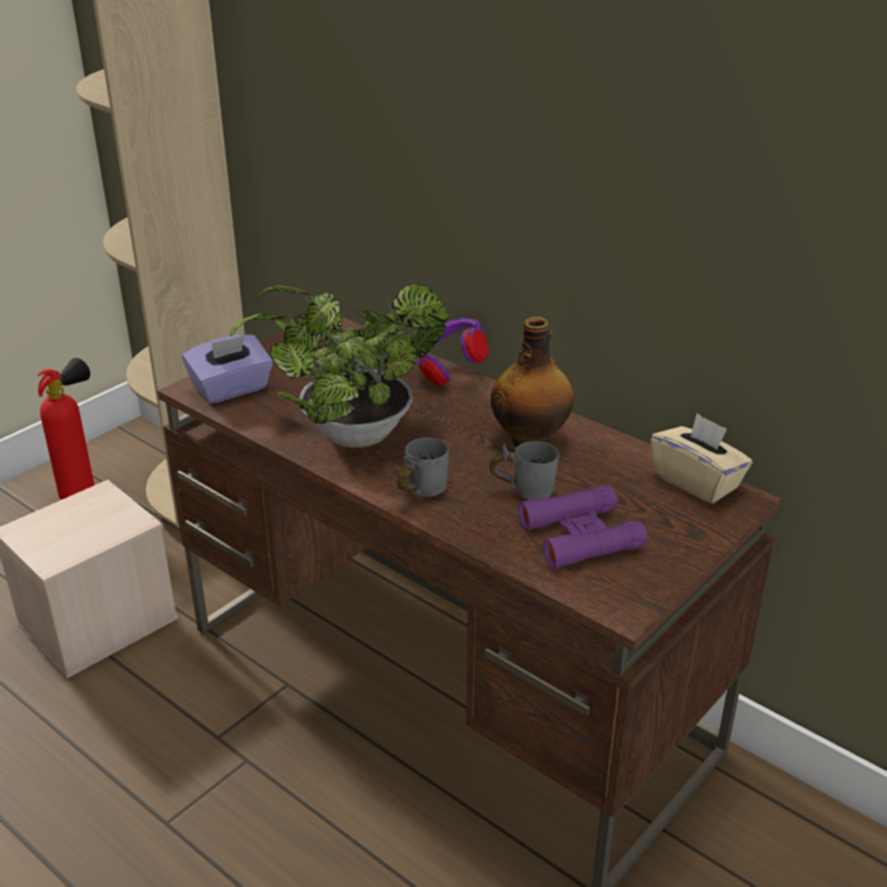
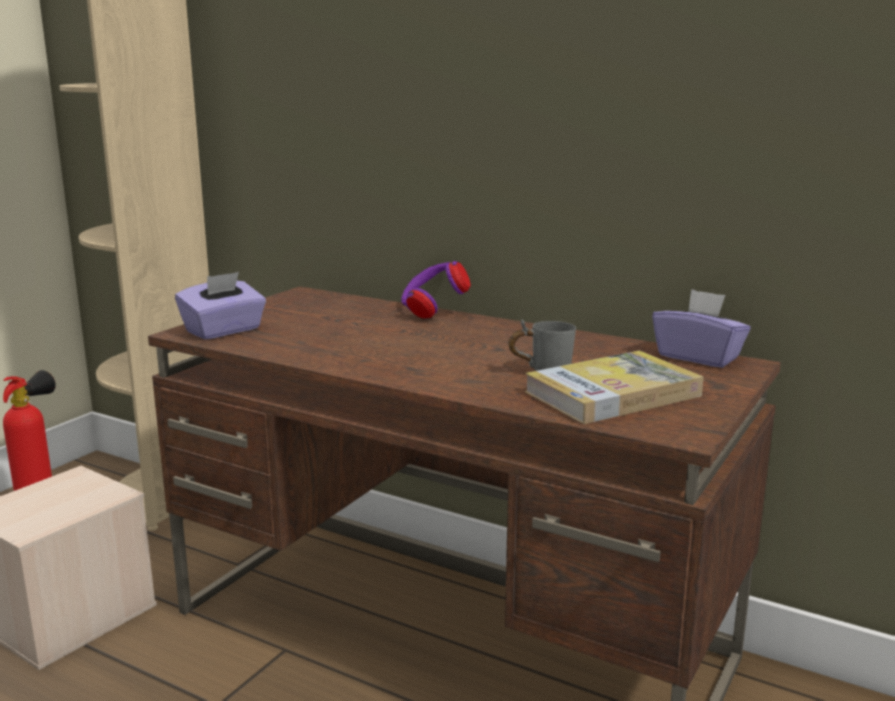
camera: 10 degrees left, 15 degrees down
potted plant [230,283,449,448] -> none
grey mug [397,437,449,497] -> none
bottle [491,317,574,447] -> none
purple binoculars [518,485,647,569] -> book [525,351,704,424]
beige tissue box [651,413,753,504] -> purple tissue box [652,289,751,368]

